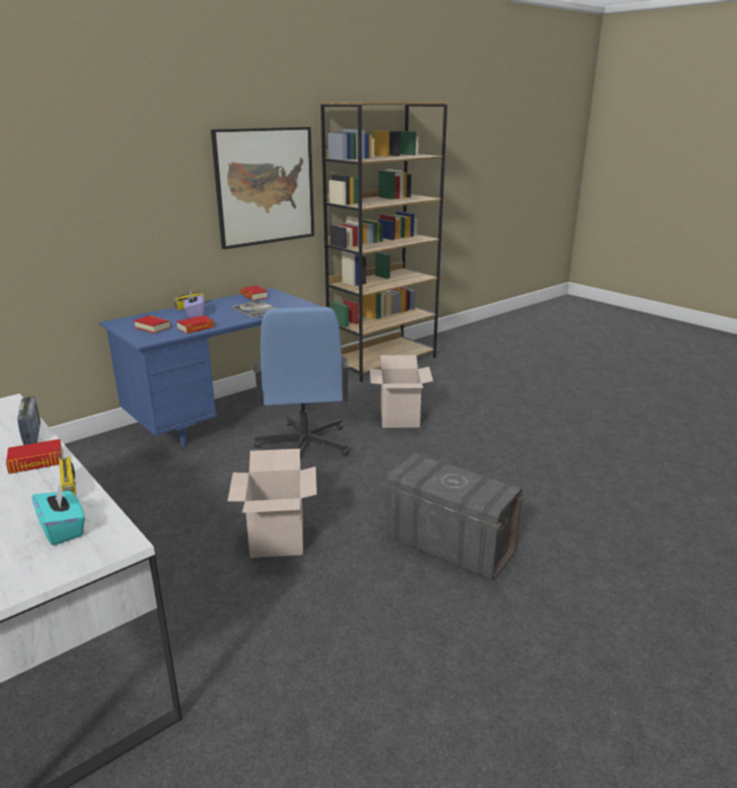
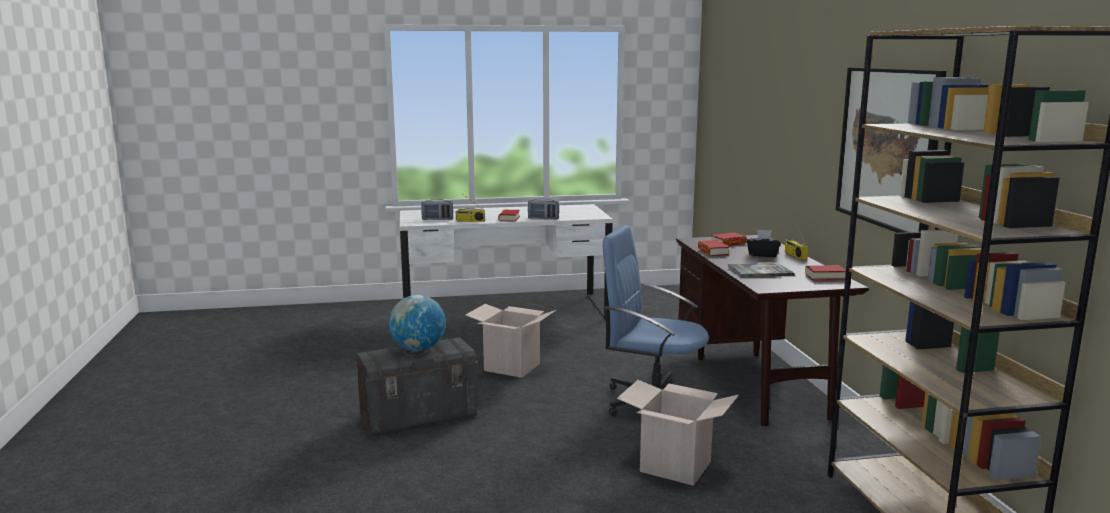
camera: 120 degrees right, 10 degrees down
turquoise tissue box [32,485,85,545] -> radio [421,199,453,220]
blue desk [99,288,321,447] -> brown desk [676,235,869,426]
purple tissue box [184,291,204,318] -> black tissue box [747,230,780,257]
none -> globe [389,295,446,351]

